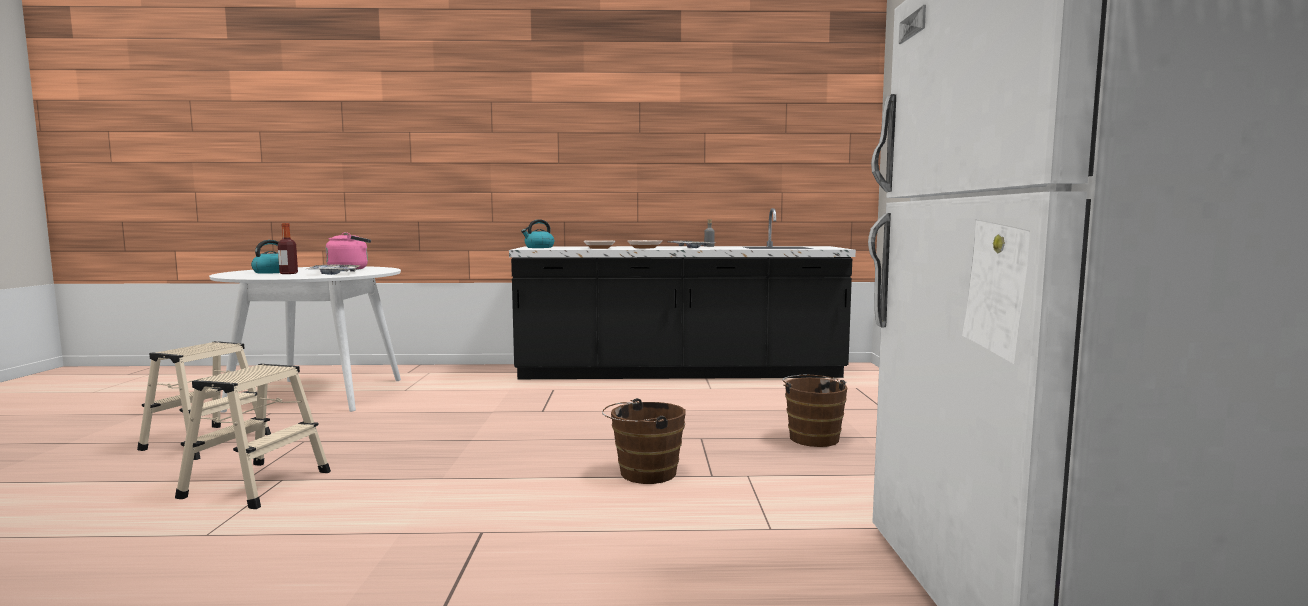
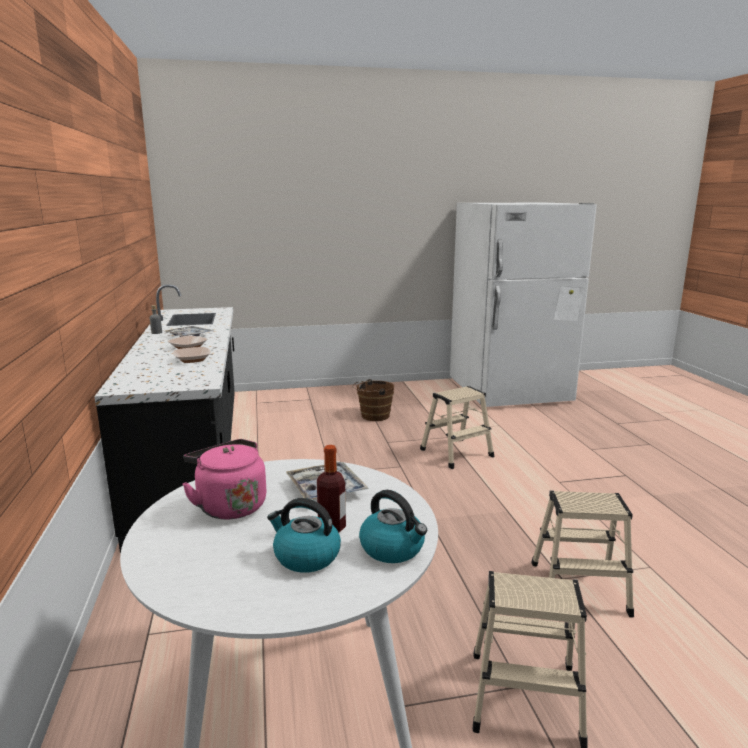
camera: 100 degrees left, 10 degrees up
kettle [521,219,554,248] -> kettle moved to [359,490,427,563]
brown bucket [602,398,686,484] -> beige step ladder [420,386,495,469]

